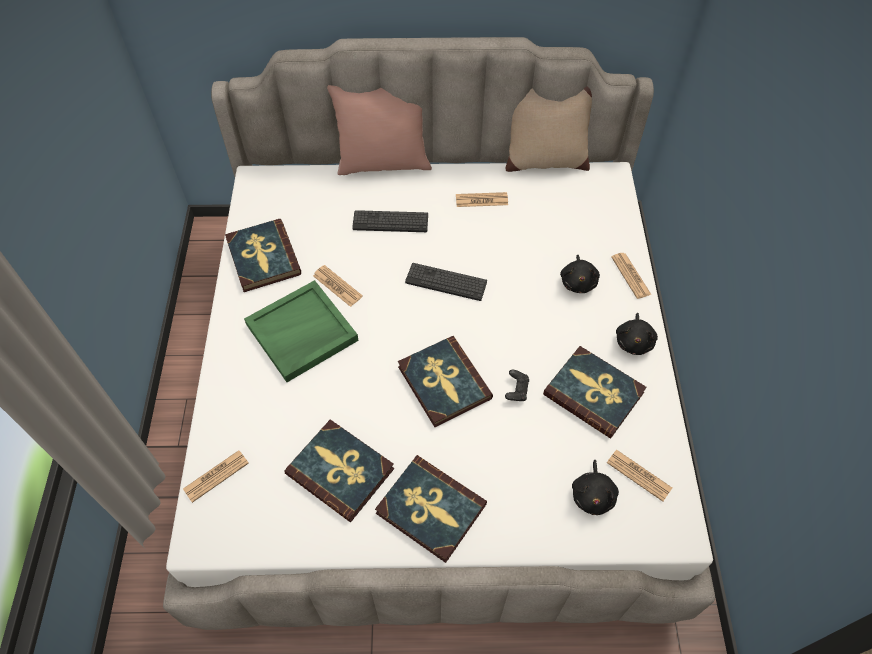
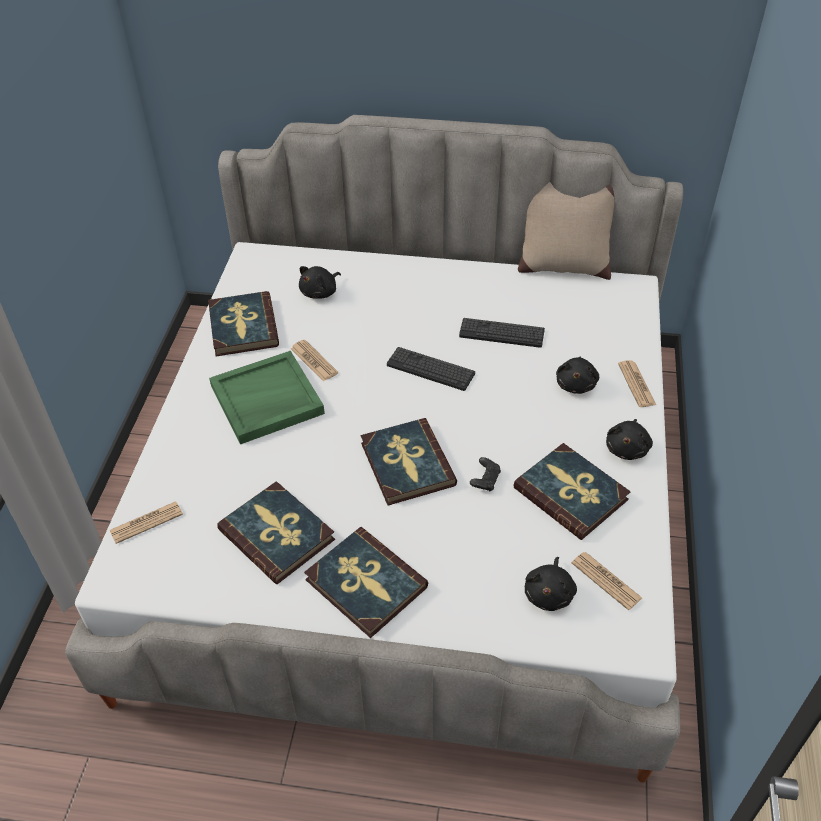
camera: 10 degrees right, 10 degrees down
pink pillow [327,85,432,175] -> none
keyboard [352,210,428,232] -> keyboard moved to [459,318,545,348]
newspaper [456,192,508,207] -> none
none -> black plush toy [299,266,341,299]

